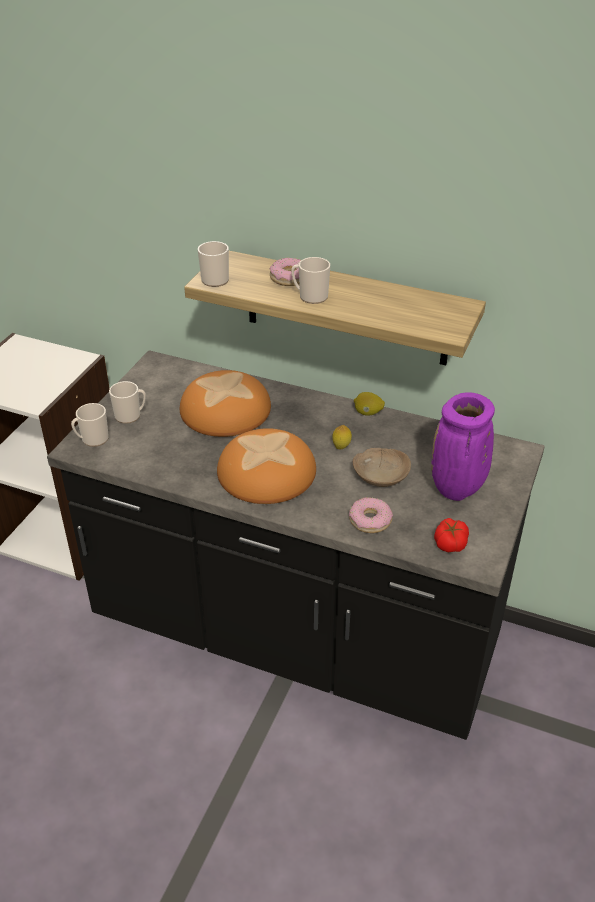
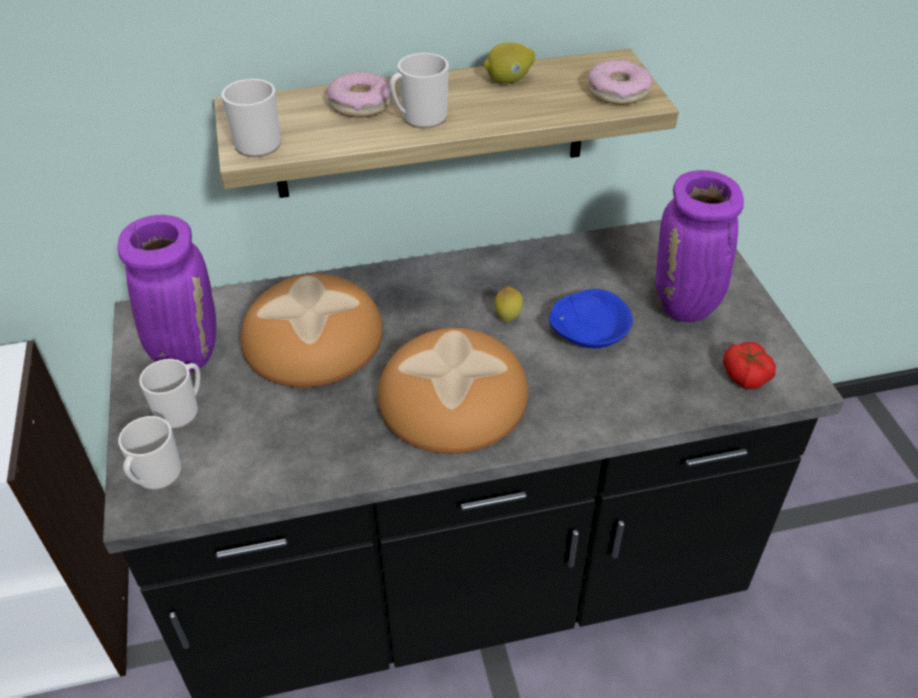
camera: 35 degrees left, 5 degrees up
donut [349,497,393,533] -> donut moved to [588,59,653,105]
beige bowl [353,448,411,487] -> blue bowl [549,289,633,348]
lemon [354,392,385,416] -> lemon moved to [484,42,535,83]
none -> purple vase [118,215,216,373]

